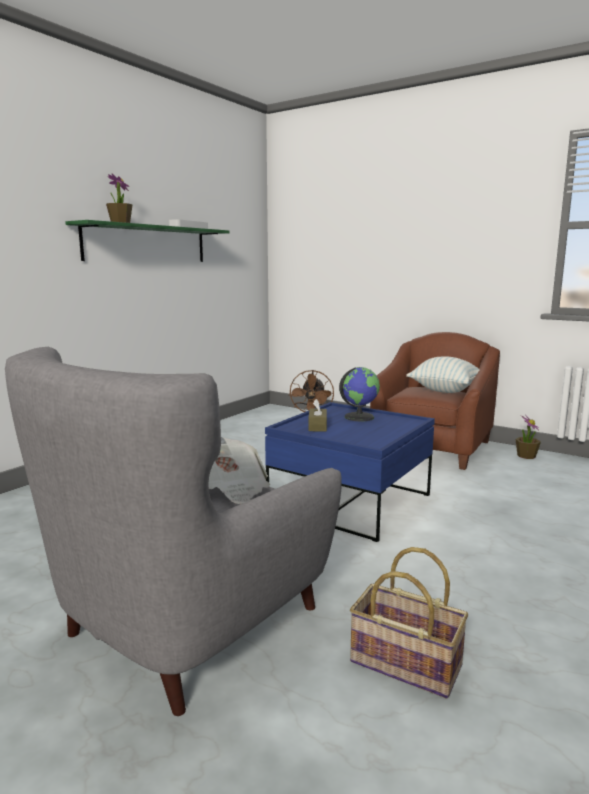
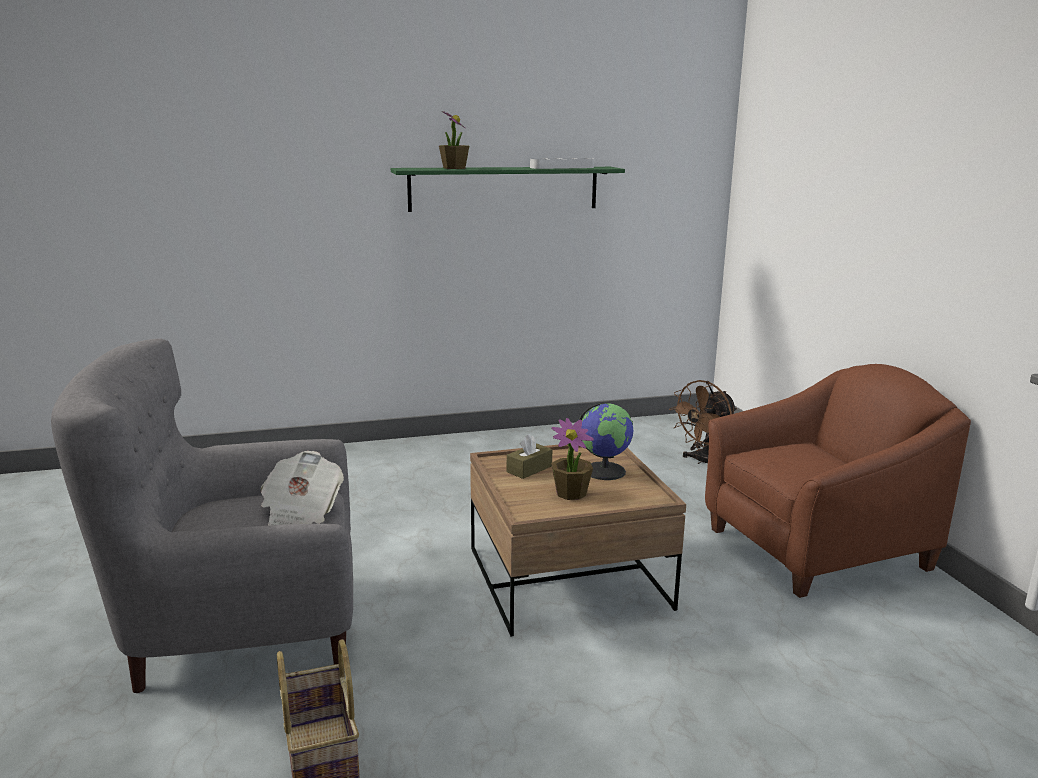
camera: 40 degrees right, 5 degrees up
blue coffee table [265,402,435,542] -> brown coffee table [470,444,686,636]
pillow [406,356,480,393] -> none
potted plant [515,415,541,459] -> potted plant moved to [551,418,594,500]

